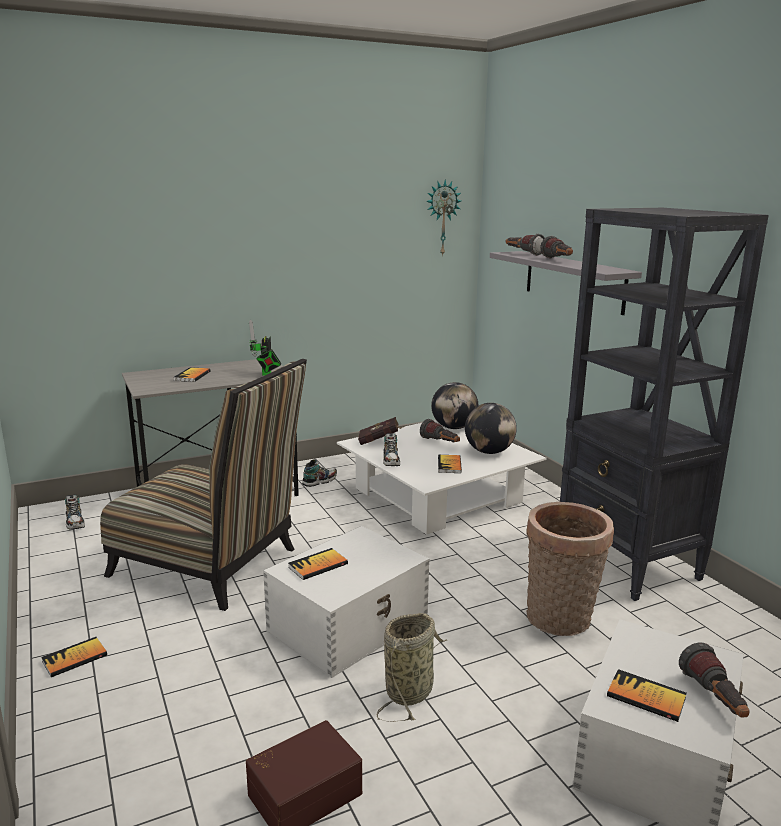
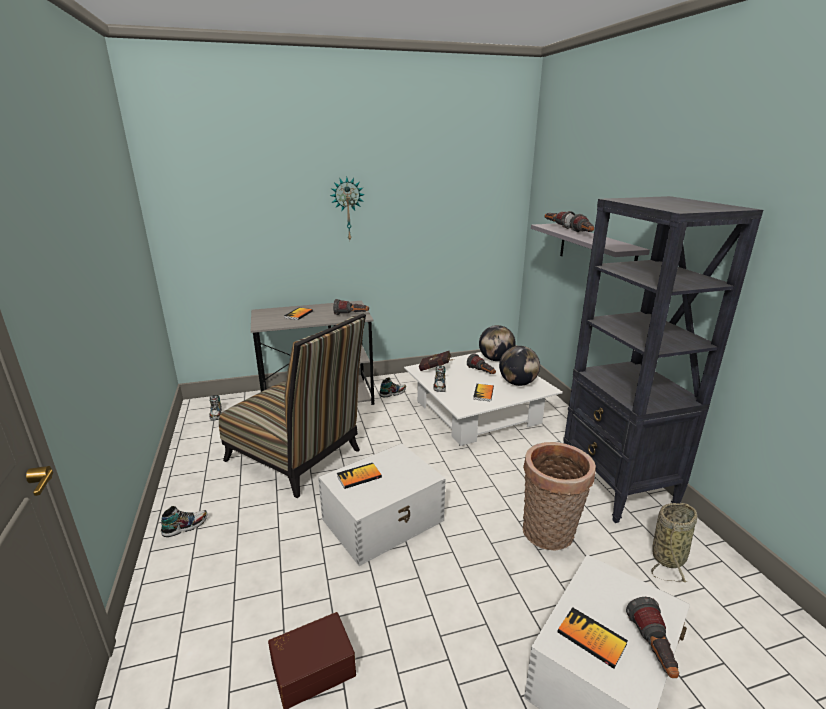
camera: 10 degrees right, 5 degrees up
book [41,637,107,677] -> shoe [161,506,208,537]
toy robot [249,320,281,376] -> flashlight [333,299,369,315]
basket [377,613,447,722] -> basket moved to [651,503,697,582]
wall clock [426,180,461,257] -> wall clock moved to [330,177,365,240]

